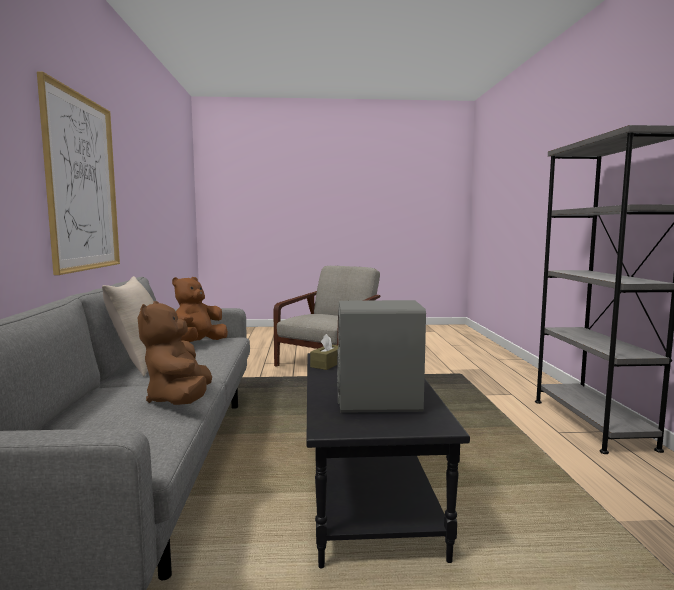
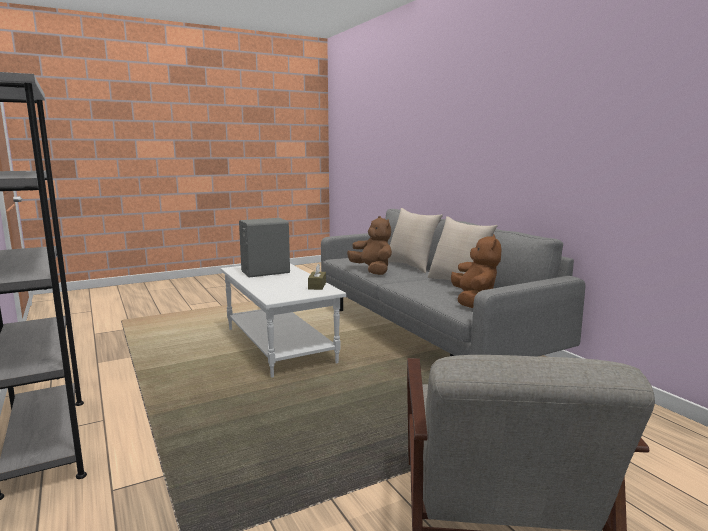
camera: 155 degrees right, 5 degrees up
picture [37,71,120,275] -> none
black coffee table [306,353,470,568] -> white coffee table [221,264,347,378]
none -> beige pillow [388,208,443,273]

